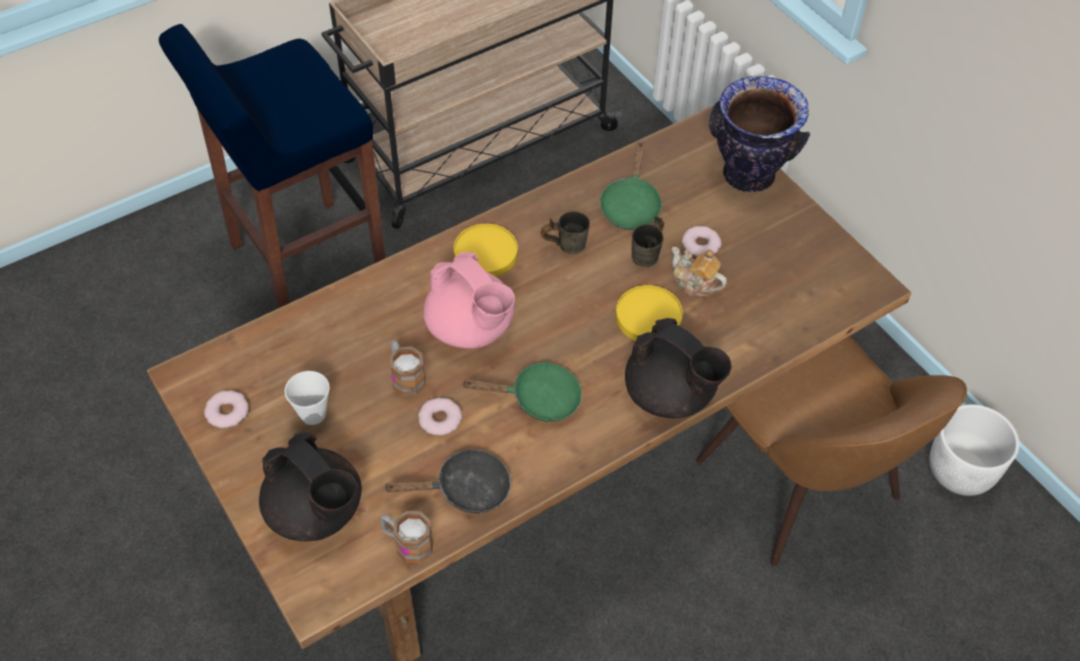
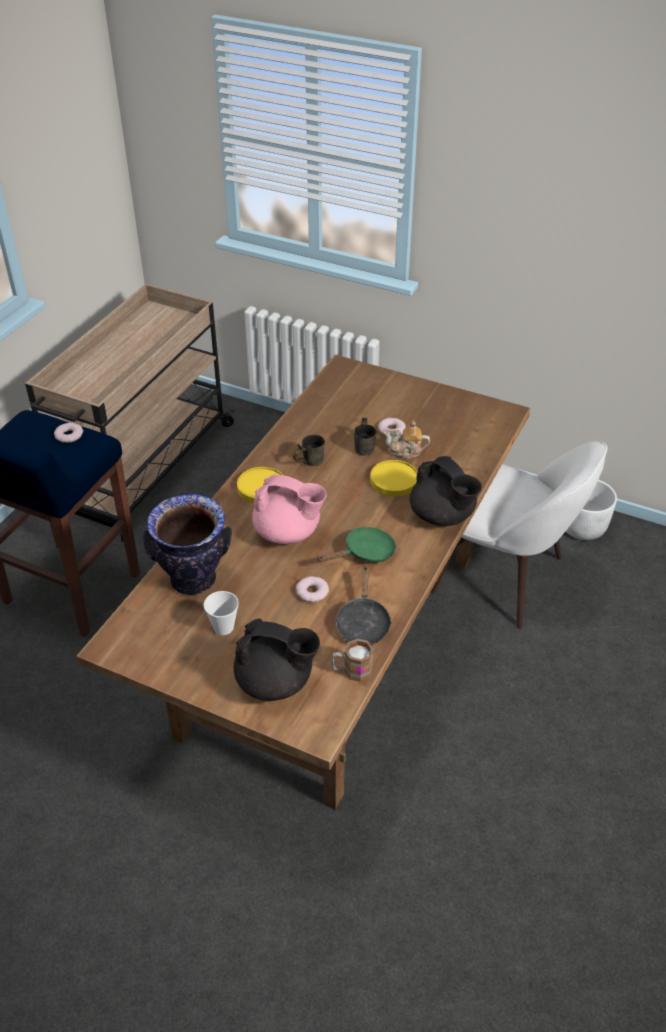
camera: 30 degrees left, 10 degrees down
donut [204,390,249,428] -> donut moved to [54,423,83,443]
black frying pan [383,448,511,514] -> black frying pan turned 135 degrees clockwise [335,565,392,645]
mug [390,340,426,397] -> none
green frying pan [599,141,662,230] -> none
black teapot [625,318,732,418] -> black teapot turned 45 degrees clockwise [410,456,482,526]
brown chair [696,336,967,566] -> white chair [430,441,608,629]
vase [709,76,810,192] -> vase moved to [143,494,232,595]

